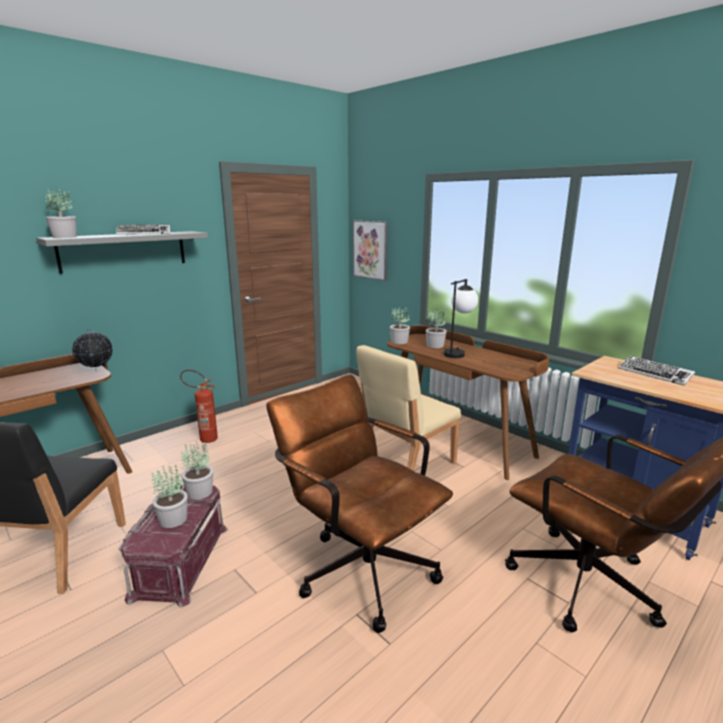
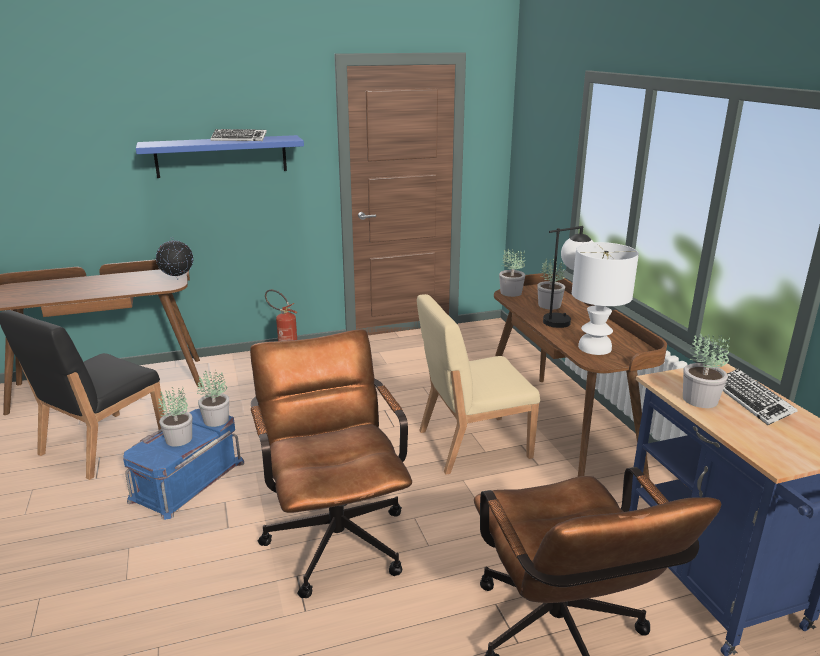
camera: 25 degrees right, 5 degrees up
grey shelf [36,231,208,274] -> blue shelf [136,135,304,178]
potted plant [45,189,77,238] -> potted plant moved to [683,333,730,408]
red storage box [119,485,228,608] -> blue storage box [123,409,244,520]
picture [353,220,388,281] -> none
none -> white table lamp [572,242,639,355]

